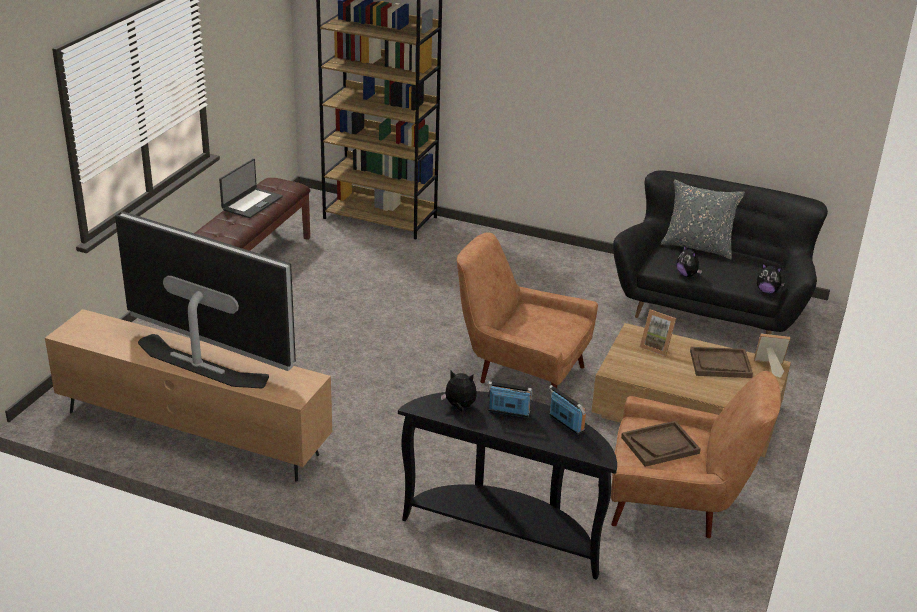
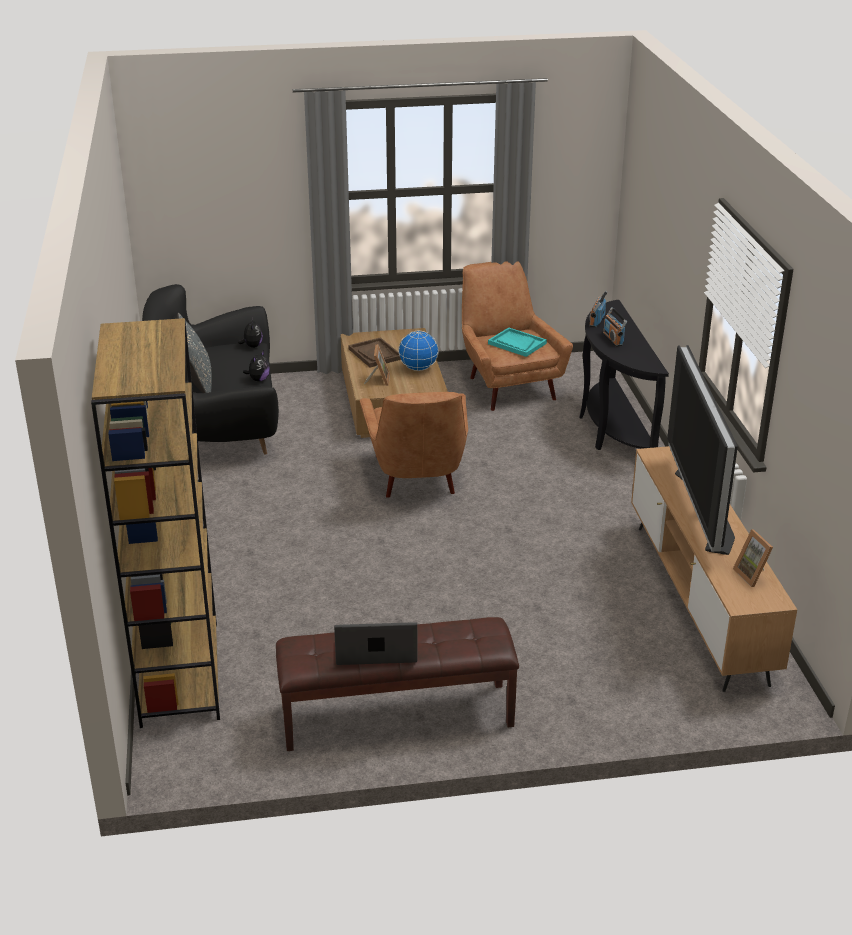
camera: 120 degrees left, 0 degrees up
plush toy [441,371,477,412] -> none
brown tray [621,421,701,467] -> turquoise tray [488,328,547,357]
picture frame [754,334,790,378] -> picture frame moved to [733,529,773,587]
none -> globe [398,331,439,371]

